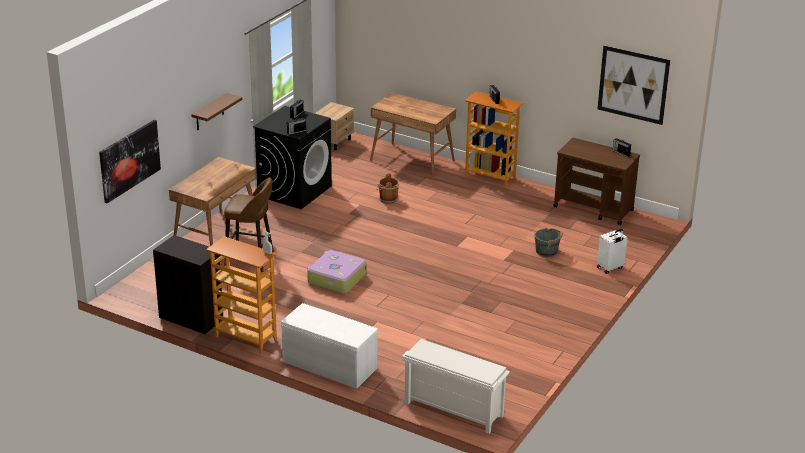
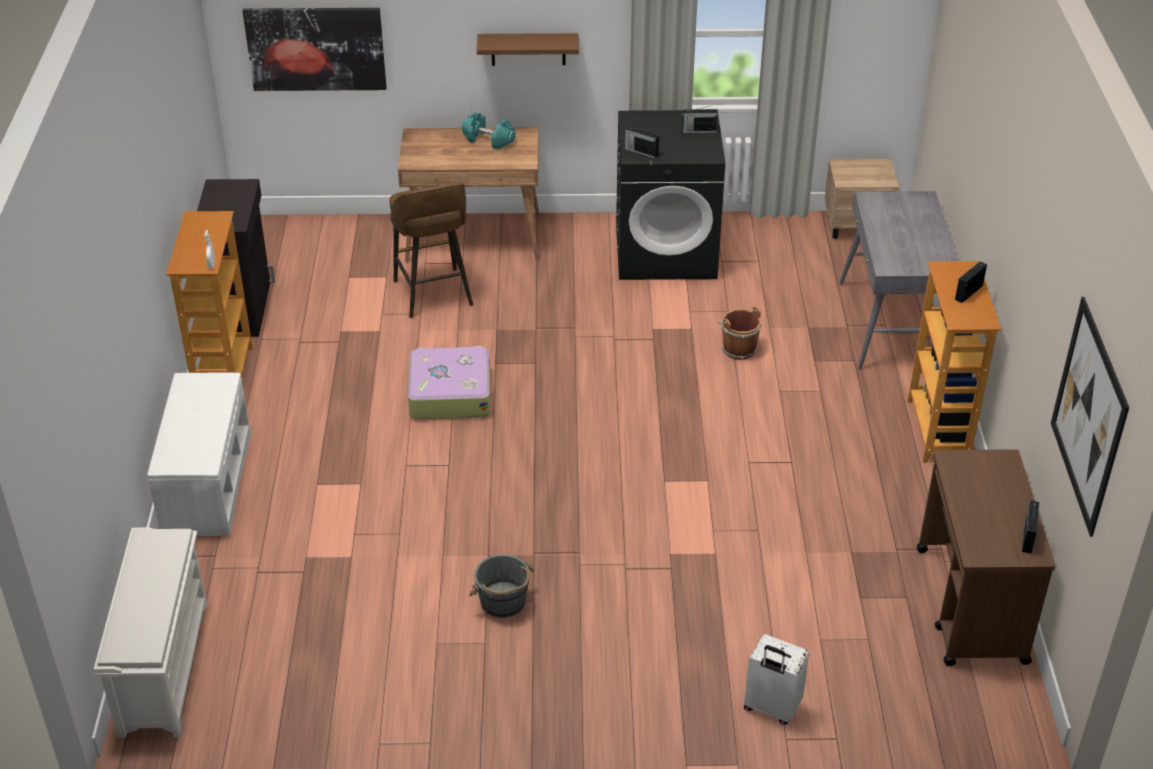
camera: 60 degrees right, 10 degrees up
brown desk [370,93,456,178] -> grey desk [839,191,958,369]
grey bucket [534,228,563,257] -> grey bucket moved to [469,554,534,618]
none -> turquoise dumbbell [462,112,515,149]

